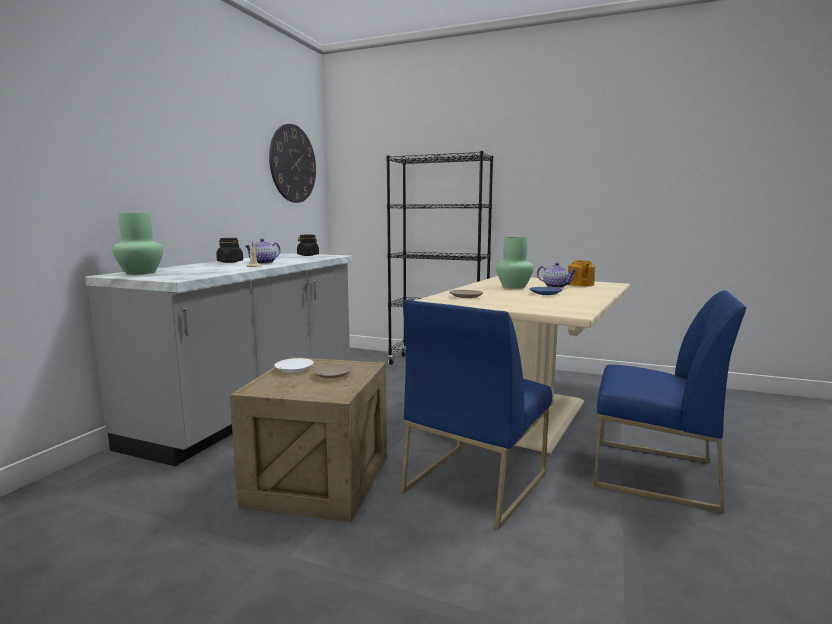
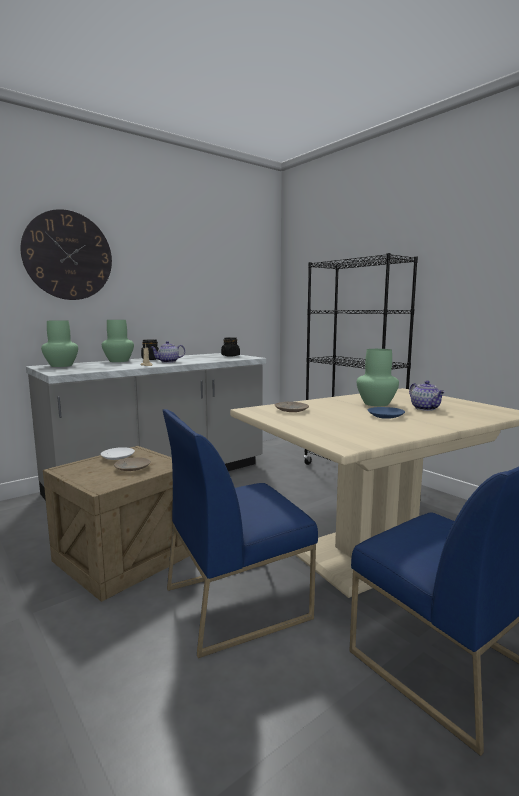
camera: 30 degrees right, 0 degrees up
wall clock [269,124,316,203] -> wall clock moved to [21,209,112,300]
teapot [568,260,595,287] -> none
none -> green vase [102,320,134,362]

